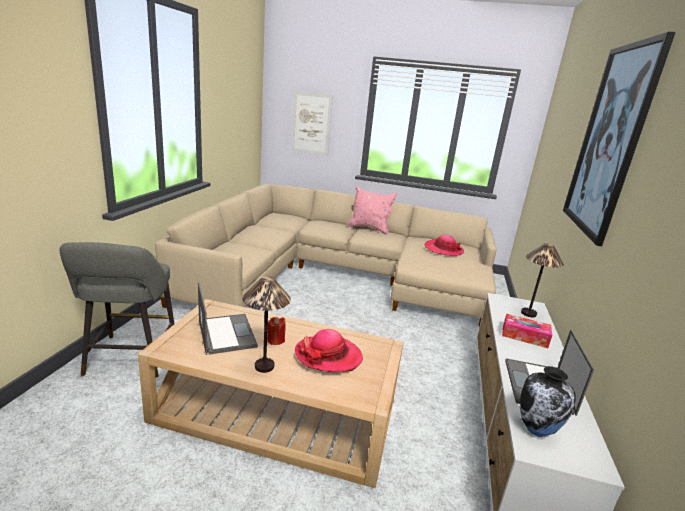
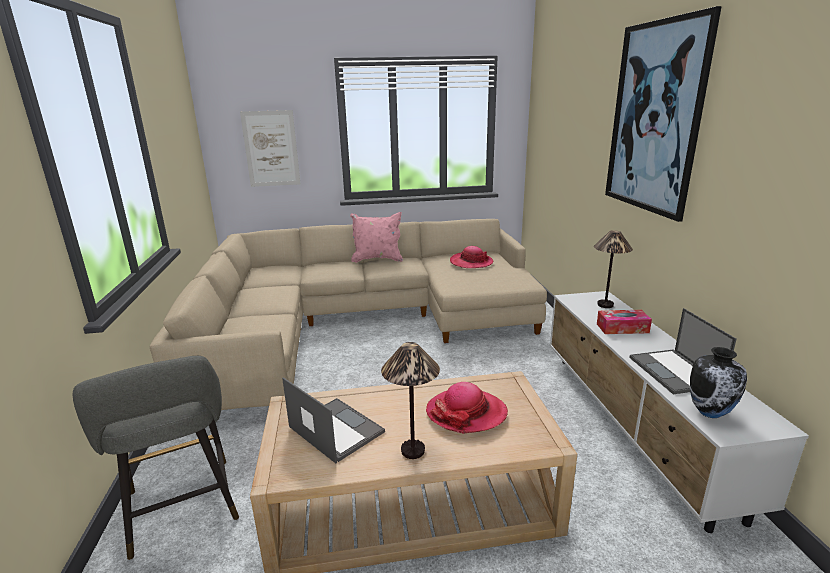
camera: 20 degrees left, 0 degrees up
red candle [267,317,286,345] -> none

